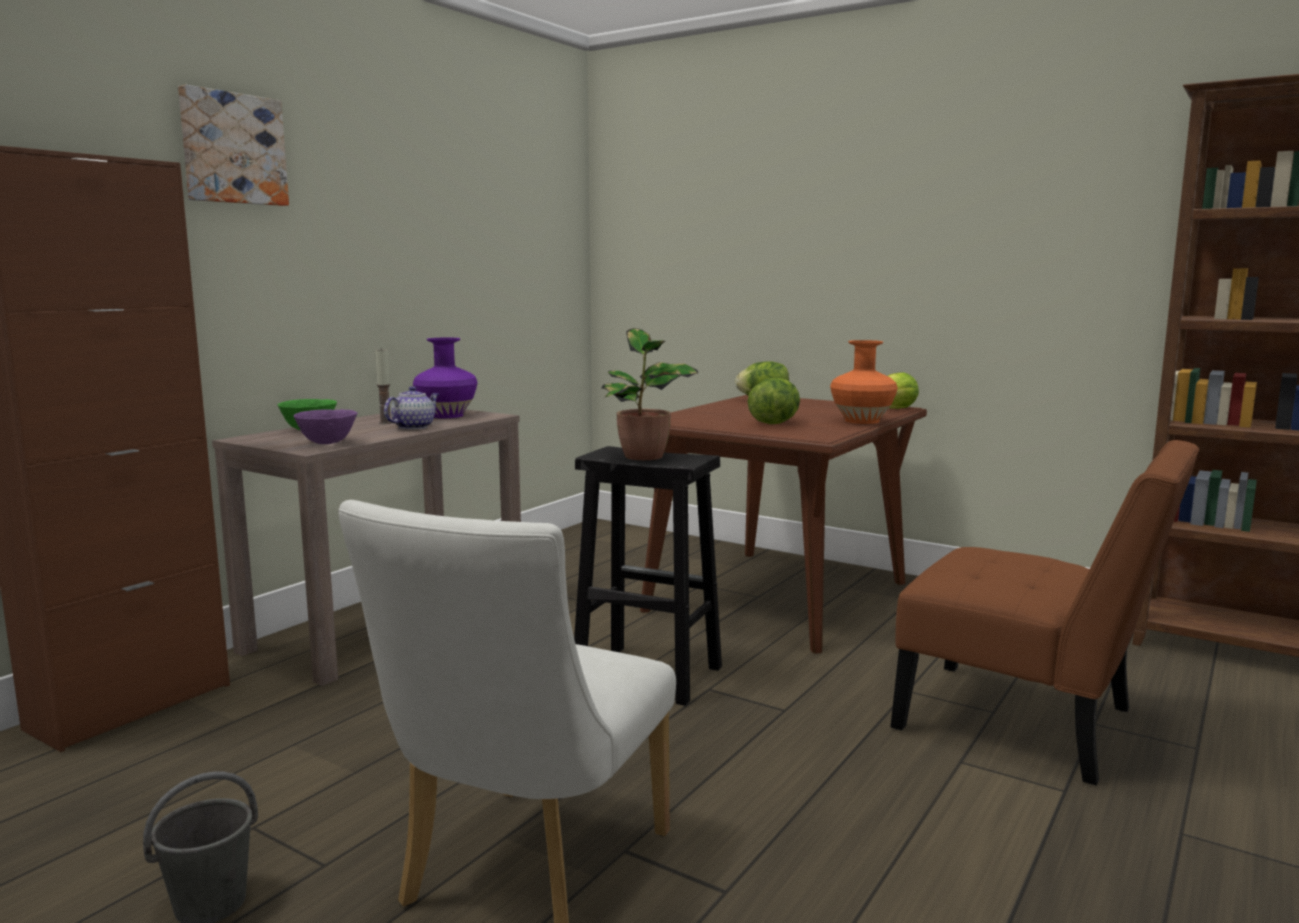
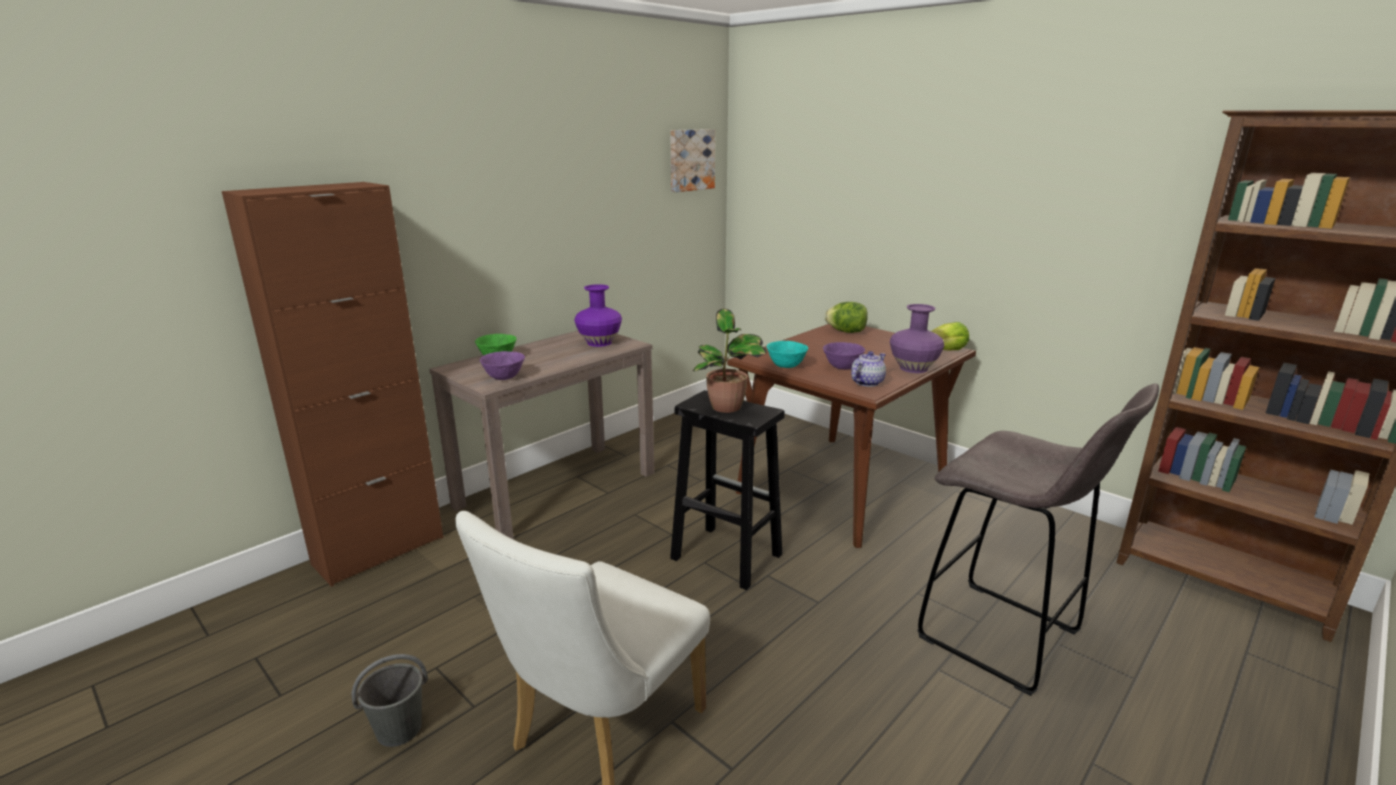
camera: 10 degrees right, 10 degrees up
picture [178,85,289,206] -> picture moved to [670,129,715,192]
candle [375,348,392,424] -> none
teapot [384,386,439,430] -> teapot moved to [851,351,886,387]
lettuce [748,378,800,424] -> purple bowl [823,342,865,369]
orange vase [830,340,898,424] -> purple vase [890,304,944,373]
brown chair [890,440,1199,786] -> grey stool [917,383,1159,696]
none -> turquoise bowl [767,341,808,368]

